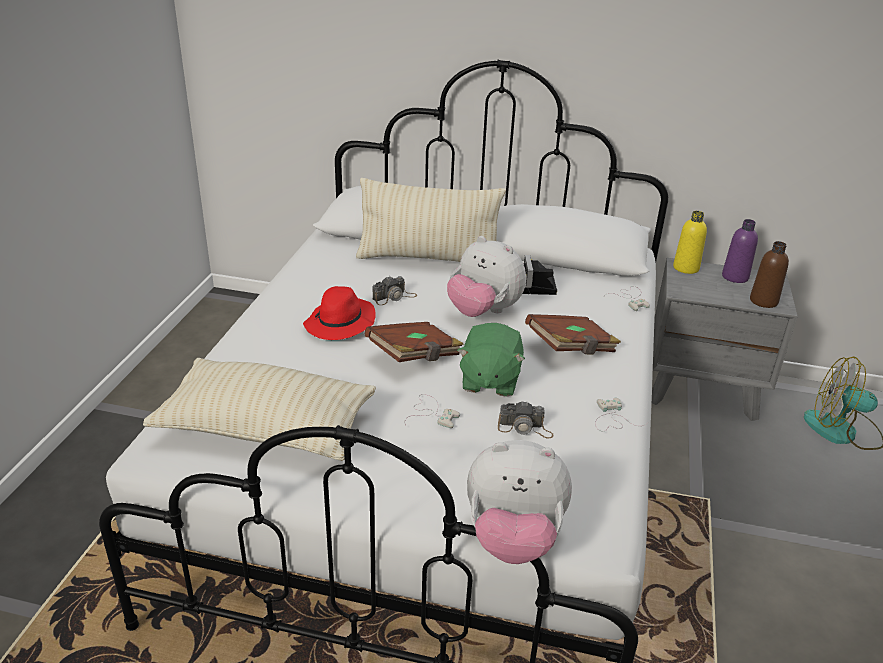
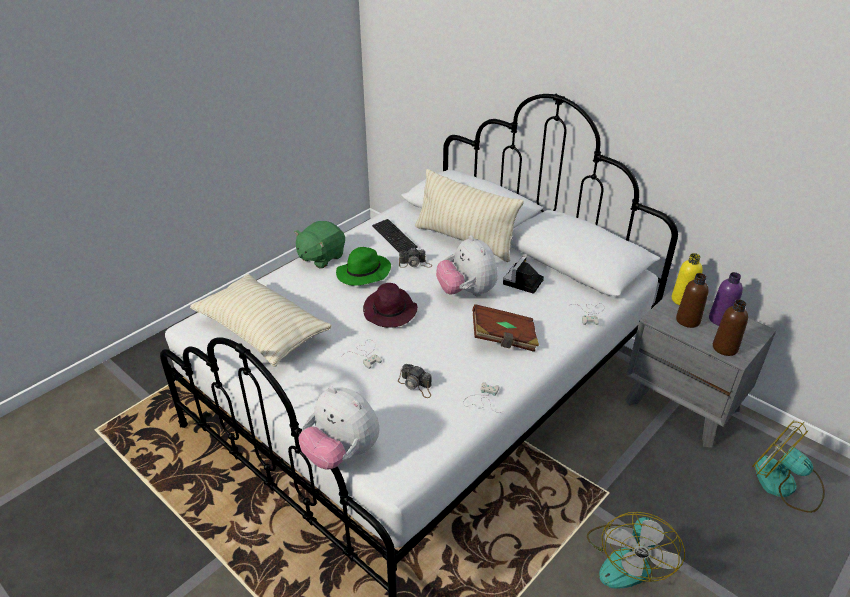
camera: 30 degrees right, 5 degrees up
red hat [303,286,376,340] -> green hat [336,247,391,286]
brown book [365,322,464,362] -> purple hat [363,283,418,328]
green plush toy [457,323,525,397] -> green plush toy moved to [294,221,345,268]
none -> keyboard [372,219,417,252]
none -> fan [587,512,685,589]
none -> brown bottle [676,273,709,328]

